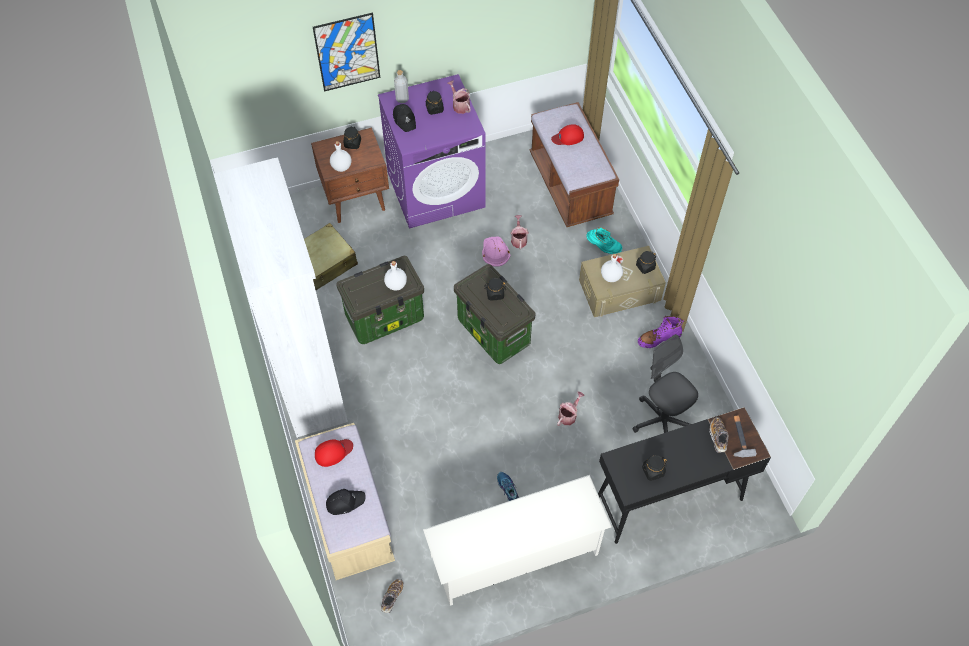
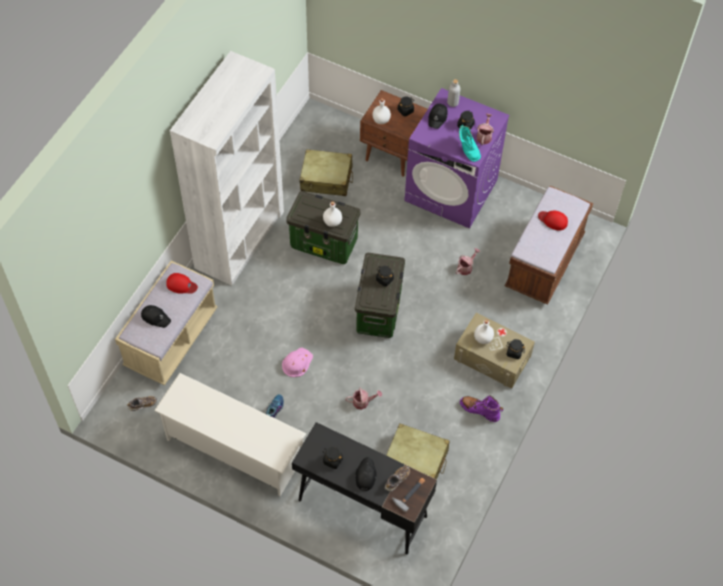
camera: 45 degrees right, 0 degrees up
picture [313,13,380,92] -> none
pink hard hat [482,237,510,267] -> pink hard hat moved to [282,348,313,377]
turquoise boot [586,227,622,254] -> turquoise boot moved to [459,125,481,162]
grey office chair [632,334,698,433] -> beige suitcase [386,423,450,480]
none -> black cap [356,457,377,491]

